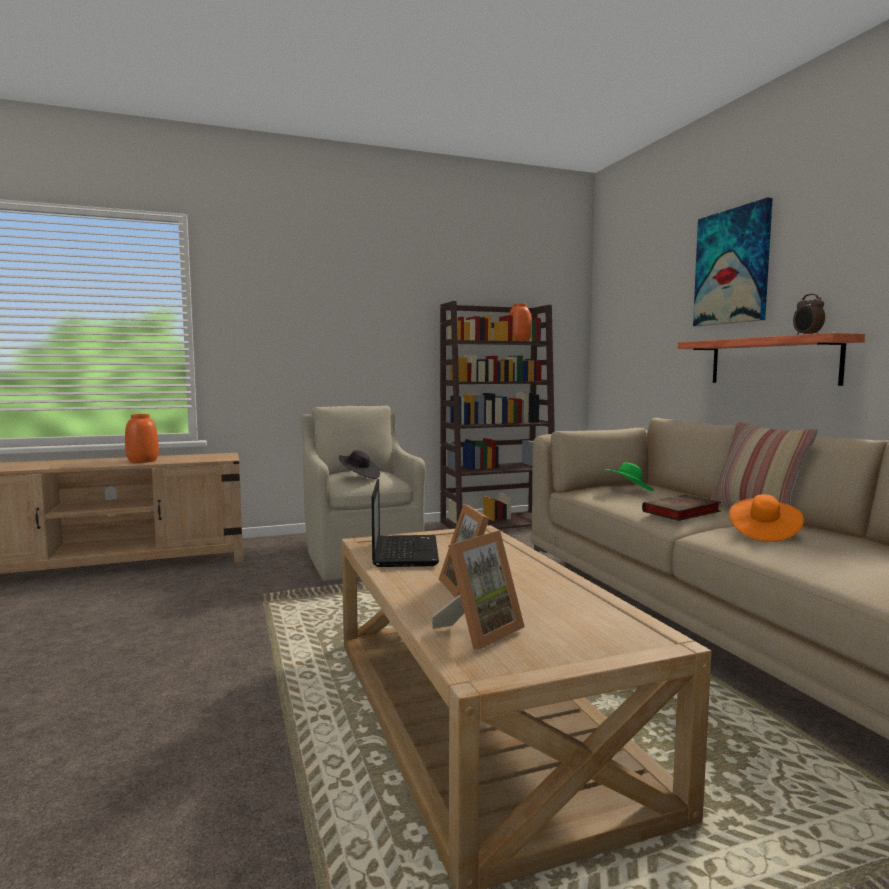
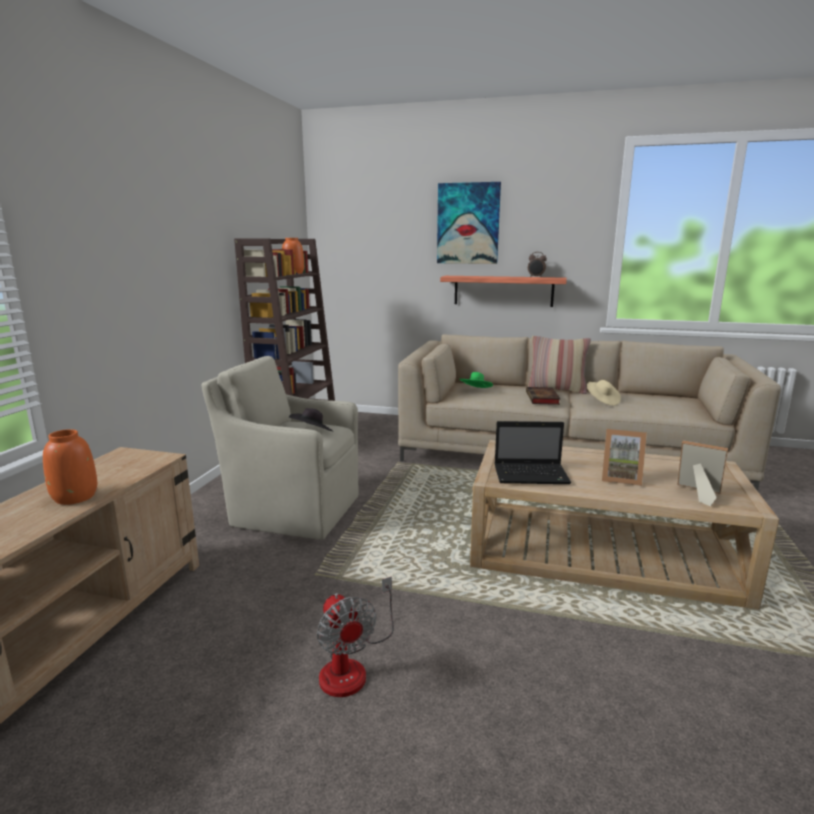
camera: 55 degrees left, 10 degrees up
laptop [371,479,439,567] -> laptop turned 150 degrees clockwise [494,421,571,484]
picture frame [431,530,525,650] -> picture frame turned 45 degrees counterclockwise [677,440,728,506]
orange hat [729,494,804,542] -> beige hat [587,380,621,406]
none -> fan [317,576,394,697]

